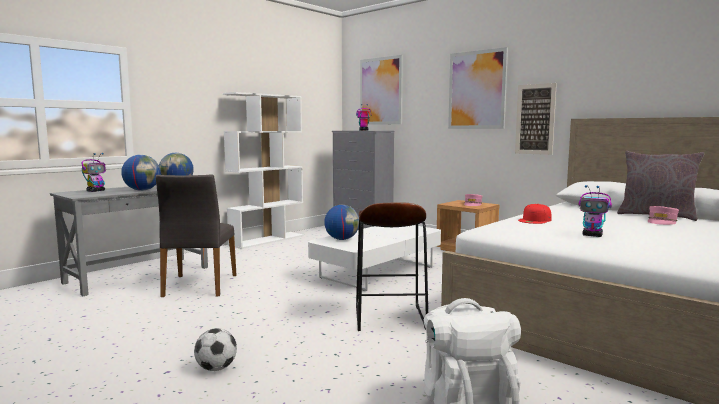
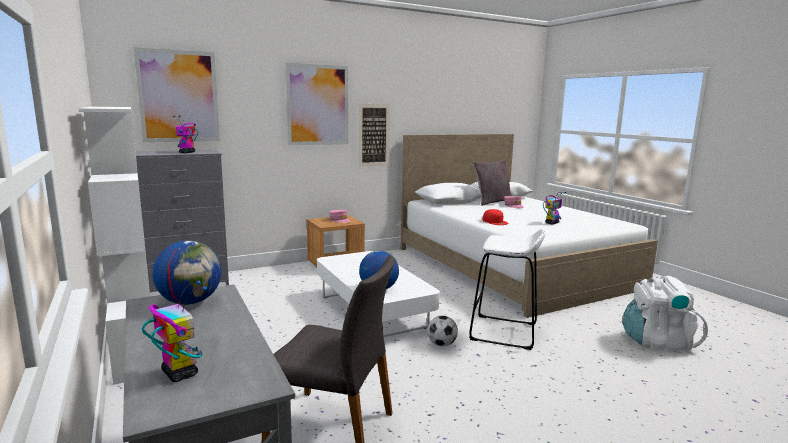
camera: 70 degrees left, 5 degrees up
globe [121,155,161,191] -> none
football [194,328,237,371] -> football moved to [427,316,458,346]
brown stool [356,202,428,331] -> white stool [469,229,545,350]

